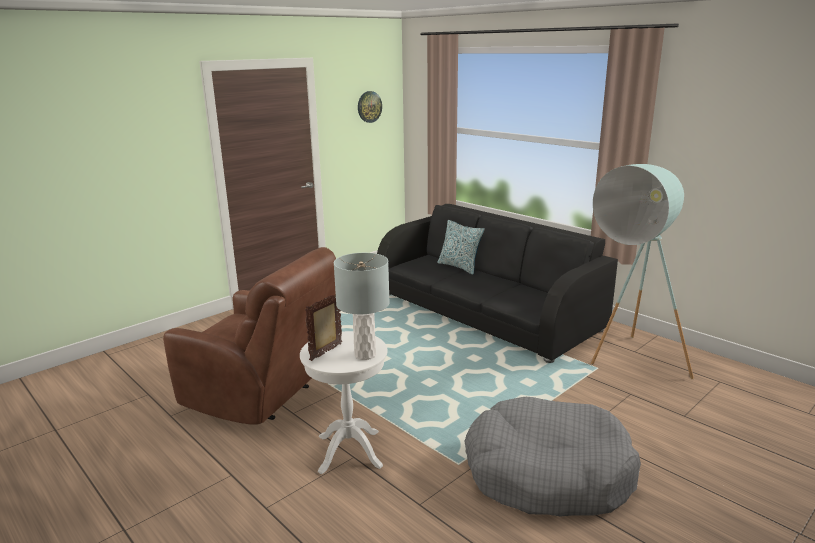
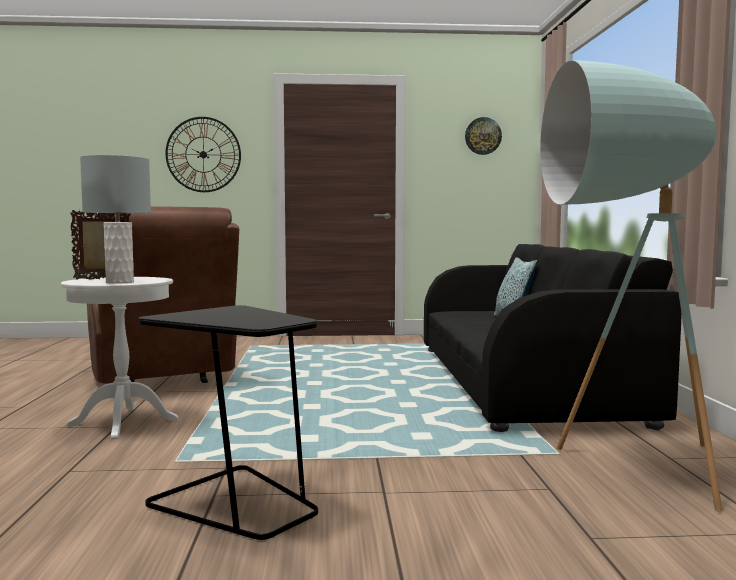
camera: 40 degrees right, 15 degrees down
grey dog bed [464,397,641,517] -> black side table [138,305,318,540]
none -> wall clock [165,117,241,192]

